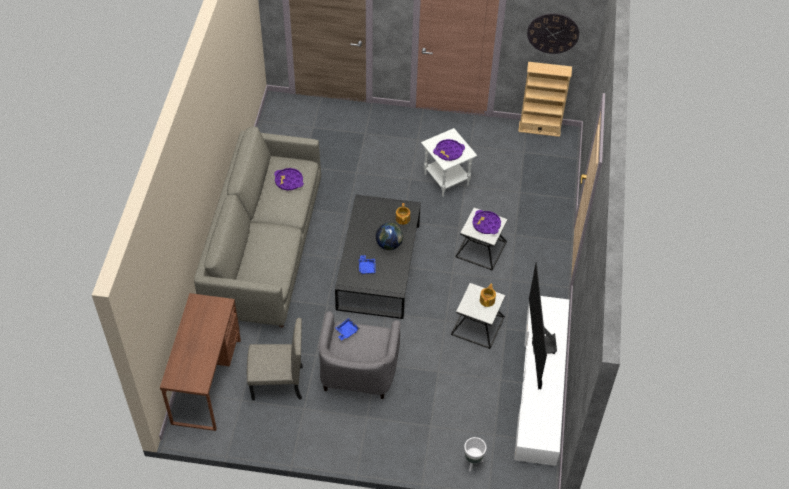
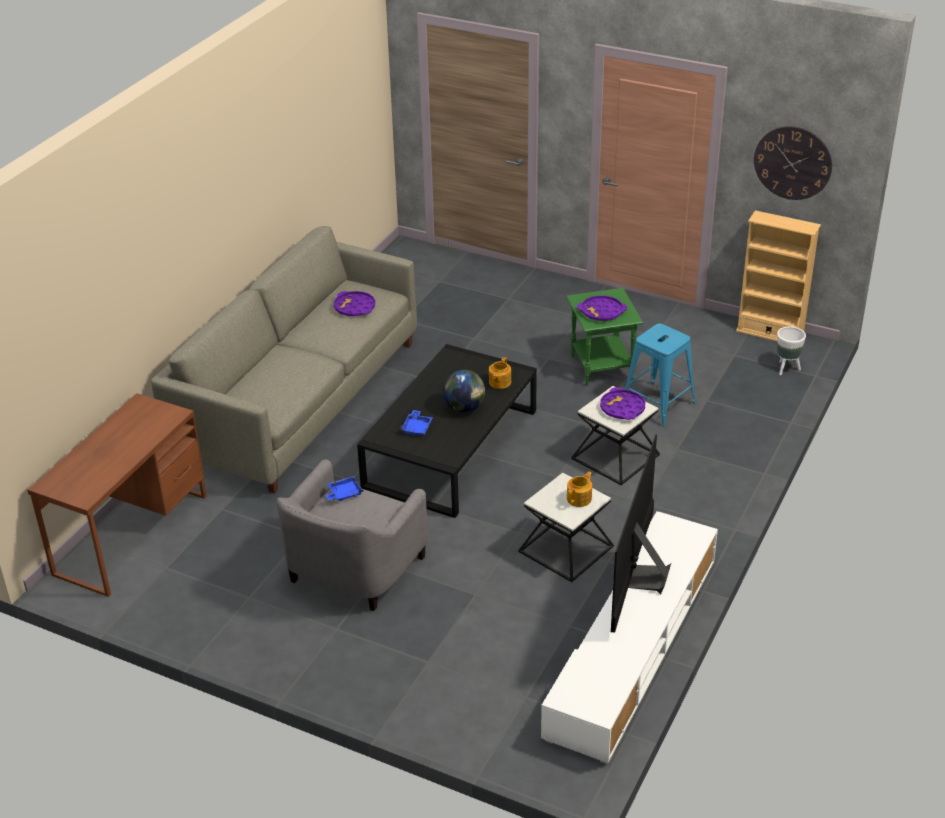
camera: 20 degrees right, 15 degrees down
beige chair [247,318,303,400] -> none
white side table [421,128,477,197] -> green side table [566,288,643,386]
white planter [464,437,486,471] -> white planter moved to [777,326,806,375]
none -> blue stool [625,323,696,427]

